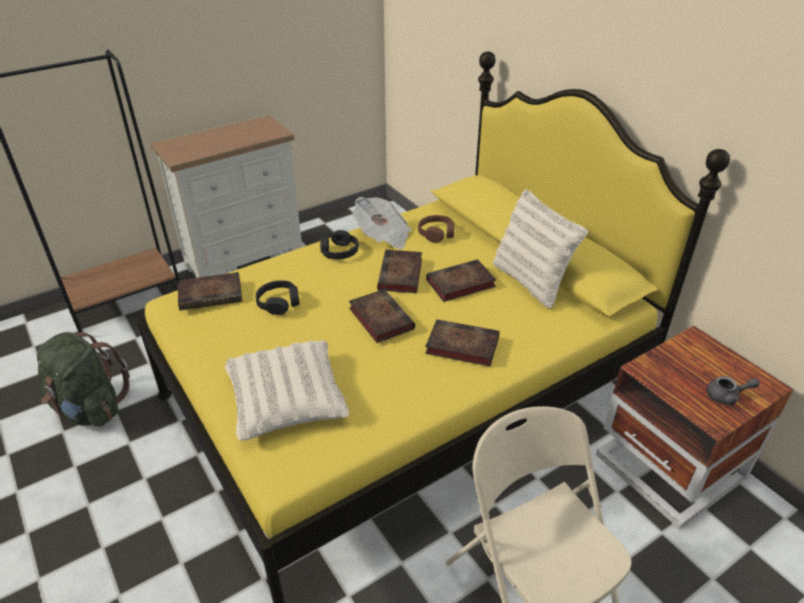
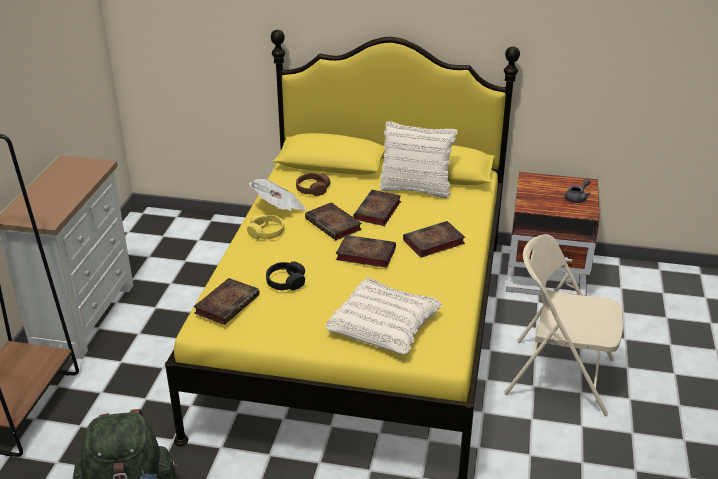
camera: 45 degrees left, 5 degrees down
black headphones [320,230,358,259] -> yellow headphones [247,214,284,240]

